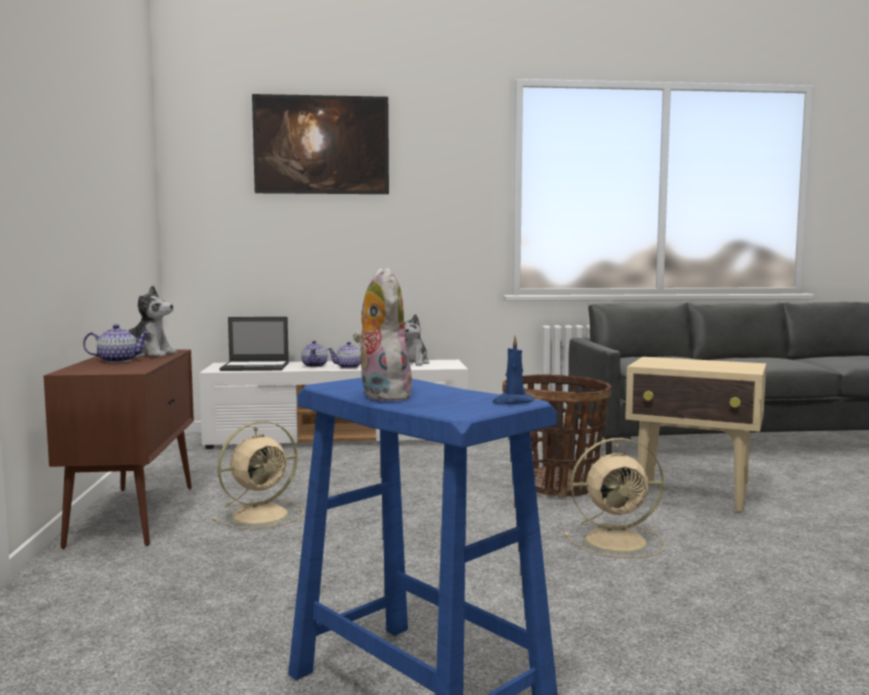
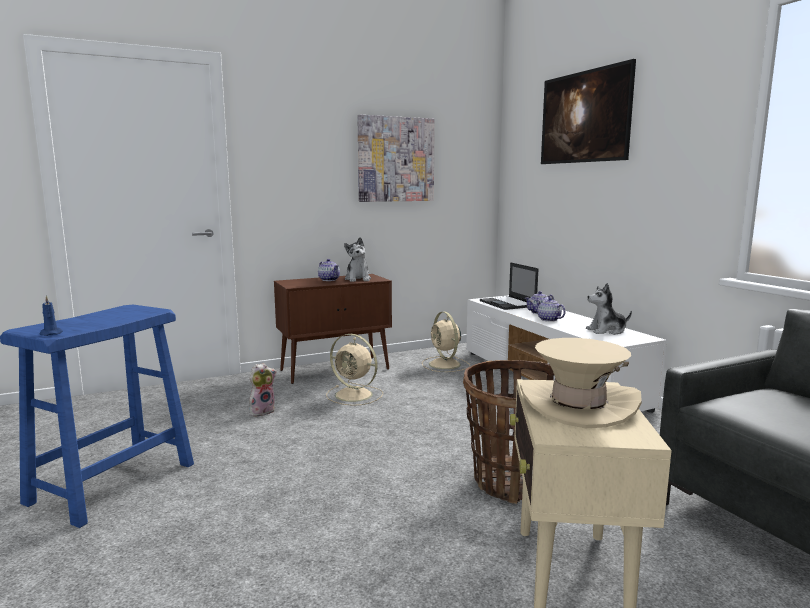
camera: 70 degrees right, 5 degrees up
plush toy [353,268,412,401] -> plush toy moved to [249,363,277,416]
beige fan [564,438,665,558] -> beige fan moved to [422,312,470,372]
none -> picture [357,115,435,202]
none -> beige hat [520,338,642,428]

